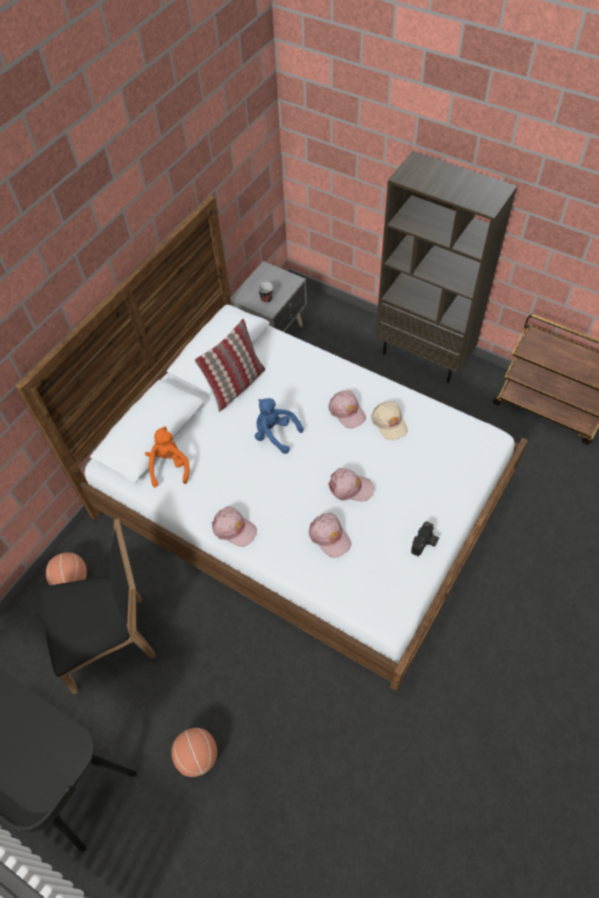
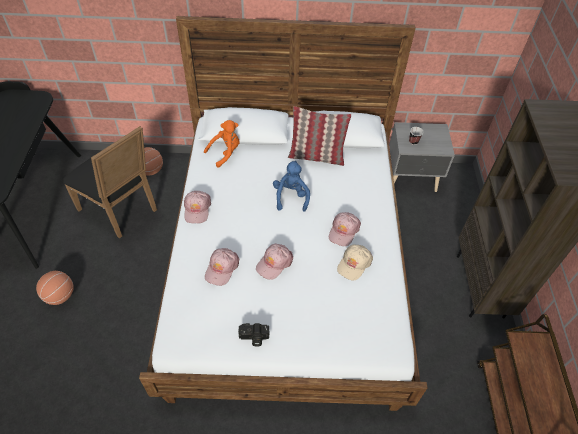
camera: 55 degrees right, 5 degrees down
pink cap [328,468,374,501] -> pink cap turned 60 degrees clockwise [256,244,293,280]

